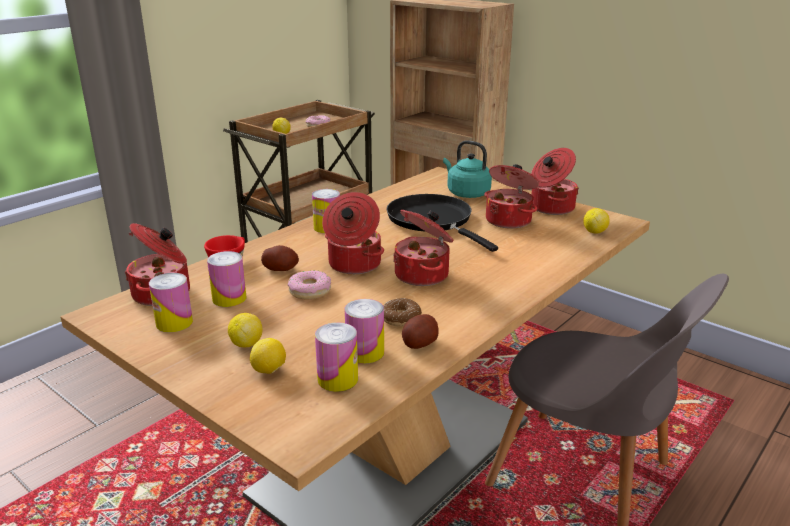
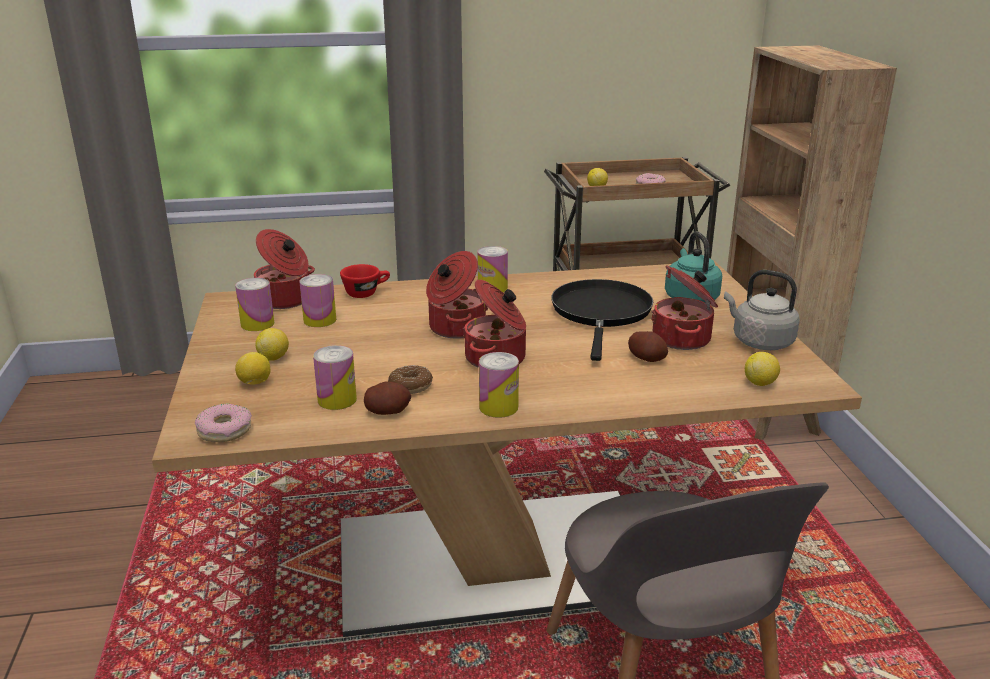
camera: 40 degrees right, 0 degrees up
potato [261,245,299,271] -> potato moved to [628,331,668,362]
donut [288,270,331,300] -> donut moved to [195,404,252,442]
can [315,322,358,392] -> can moved to [479,352,519,418]
cooking pot [531,148,579,215] -> grey kettle [724,270,800,350]

